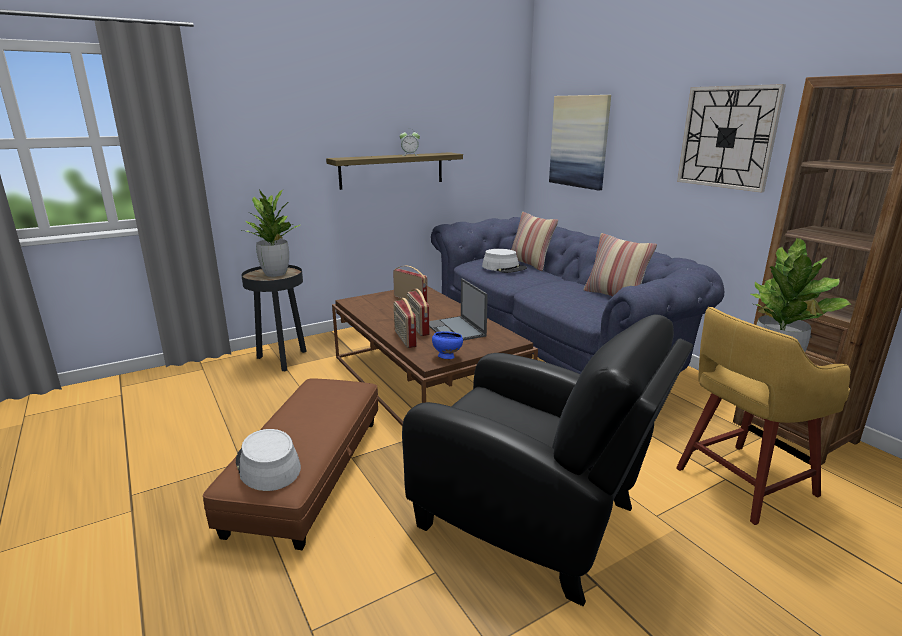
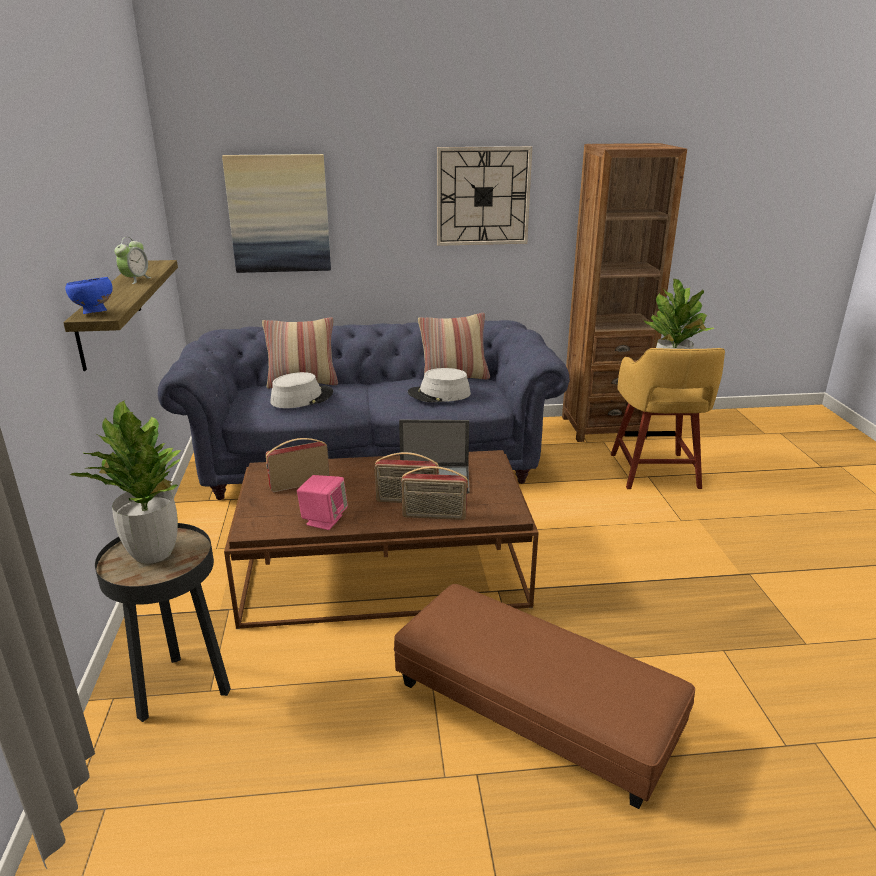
camera: 65 degrees left, 5 degrees up
grey hat [236,429,301,491] -> grey hat moved to [408,368,471,402]
black armchair [402,314,693,606] -> none
blue bowl [432,331,463,359] -> blue bowl moved to [65,277,113,314]
none -> pink speaker [297,475,348,530]

